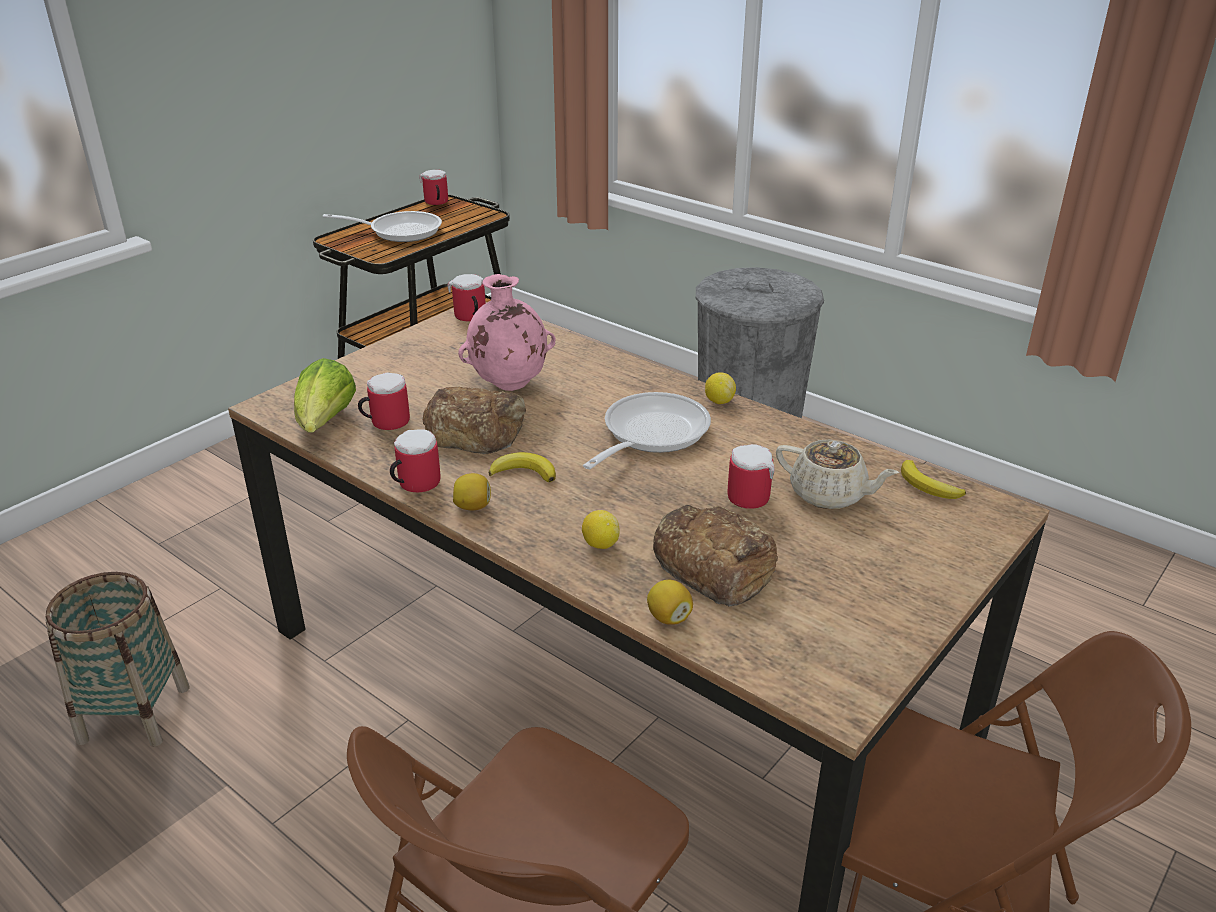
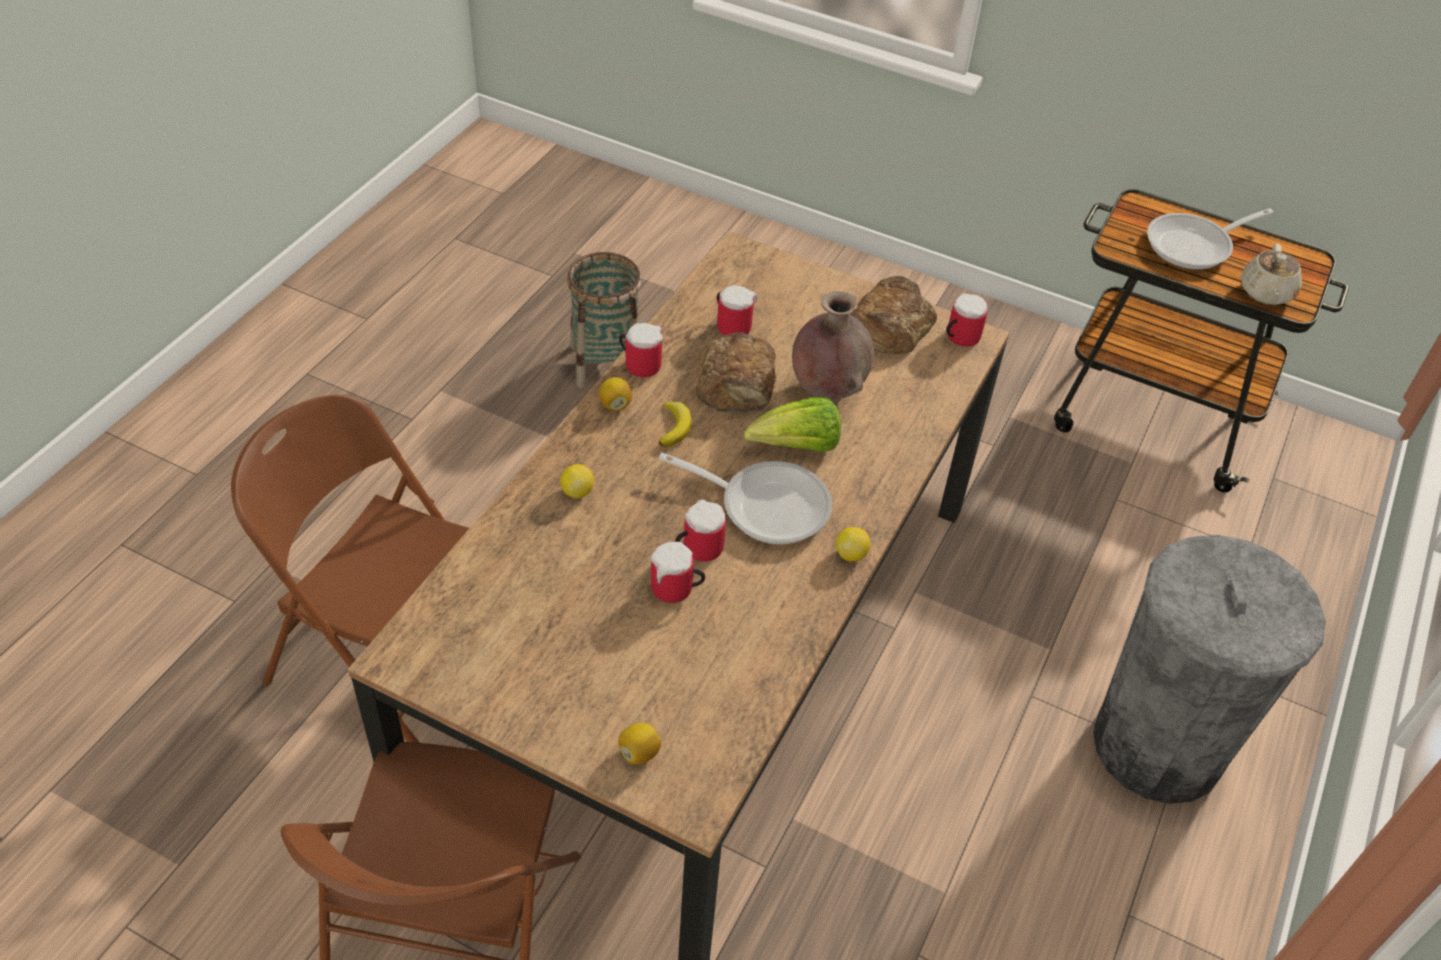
camera: 75 degrees right, 15 degrees up
lettuce [294,358,356,433] -> lettuce moved to [744,396,841,452]
frying pan [323,211,442,242] -> frying pan turned 75 degrees clockwise [1147,208,1274,270]
mug [419,170,448,205] -> mug moved to [675,499,726,562]
pink vase [458,274,556,391] -> brown vase [792,291,874,402]
lemon [647,580,693,625] -> lemon moved to [618,723,661,764]
bread [653,505,778,607] -> bread moved to [850,276,937,354]
beige teapot [776,440,899,509] -> beige teapot moved to [1241,244,1302,305]
banana [901,460,966,499] -> none

